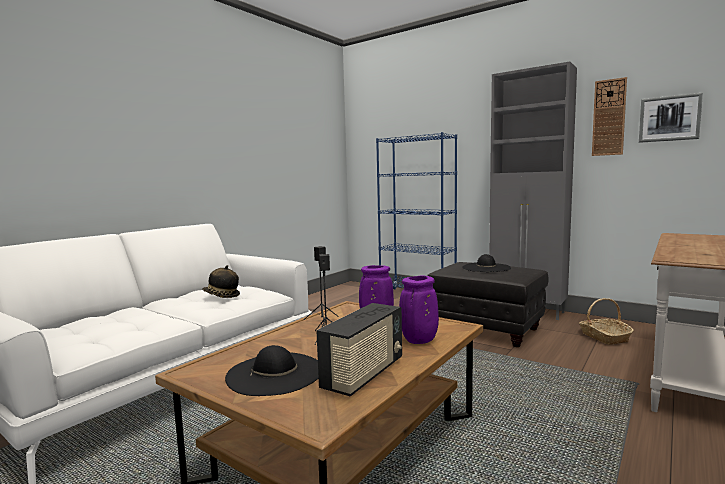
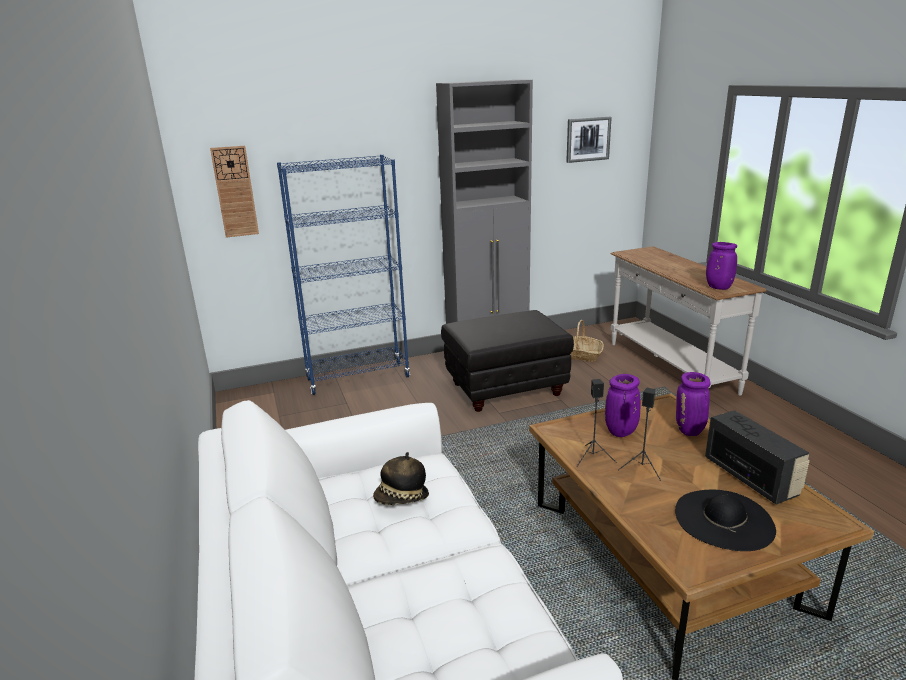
camera: 55 degrees left, 15 degrees up
black hat [462,254,511,272] -> none
wall clock [592,77,627,156] -> wall clock moved to [210,146,259,238]
none -> purple vase [706,242,737,290]

